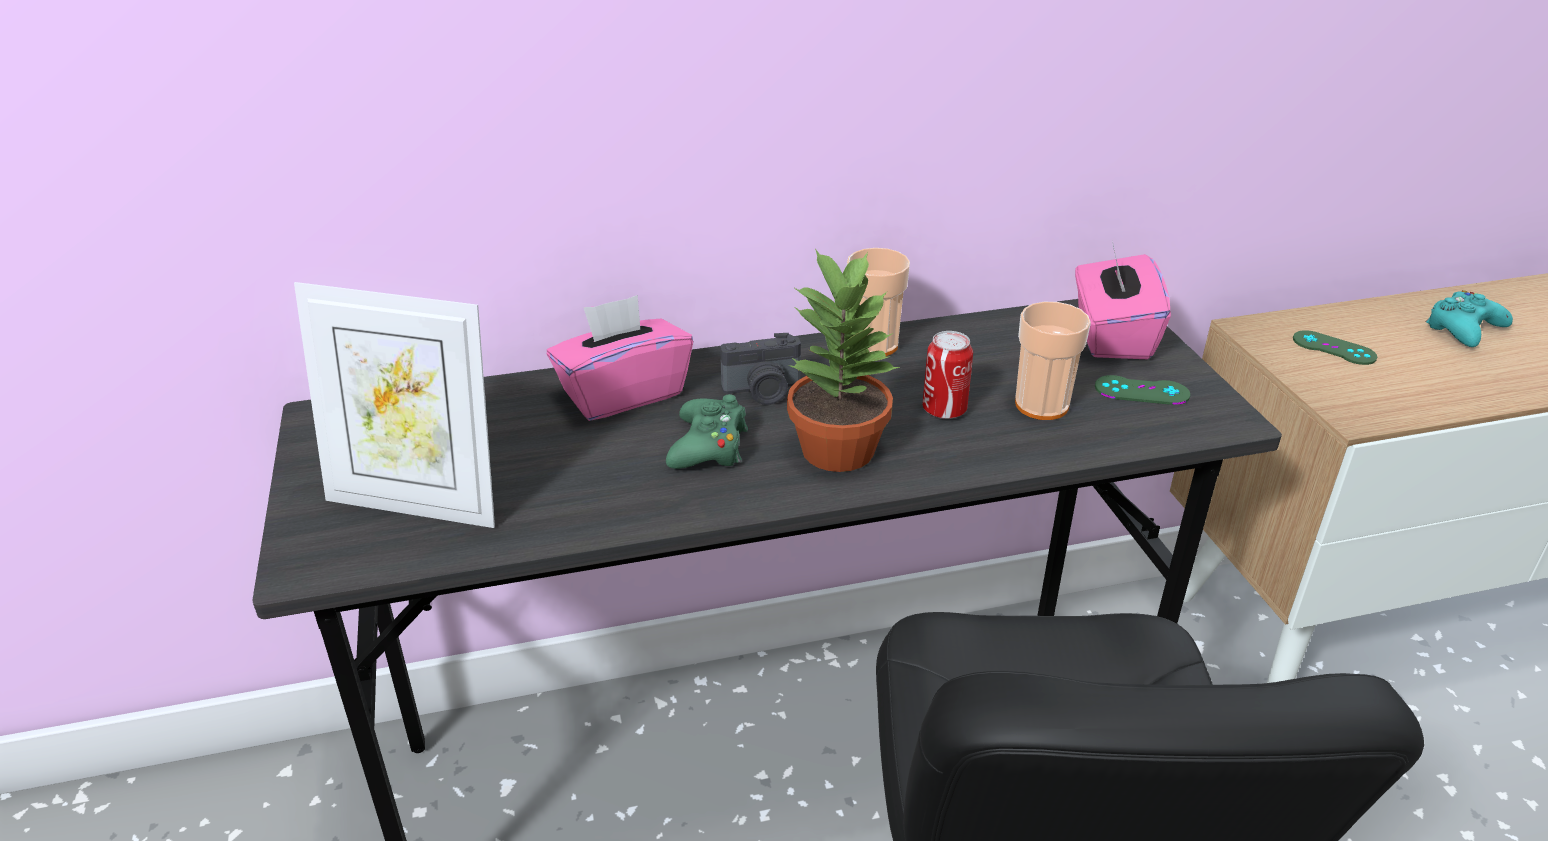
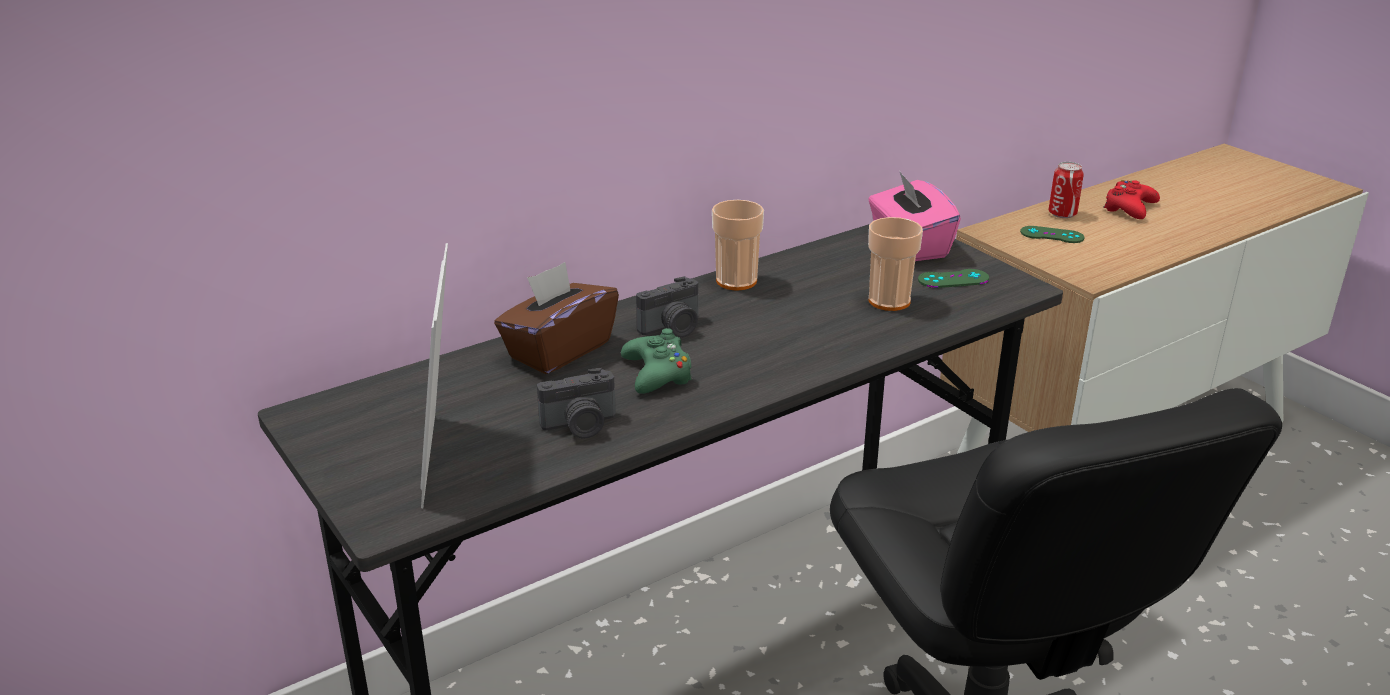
camera: 20 degrees left, 5 degrees down
picture frame [294,282,495,528] -> picture frame turned 90 degrees clockwise [420,243,448,508]
pink tissue box [547,295,693,421] -> brown tissue box [494,262,619,374]
potted plant [787,249,900,472] -> none
can [923,331,973,419] -> can moved to [1048,162,1084,218]
turquoise game controller [1426,290,1513,347] -> red game controller [1103,180,1160,219]
none -> camera [537,368,616,439]

